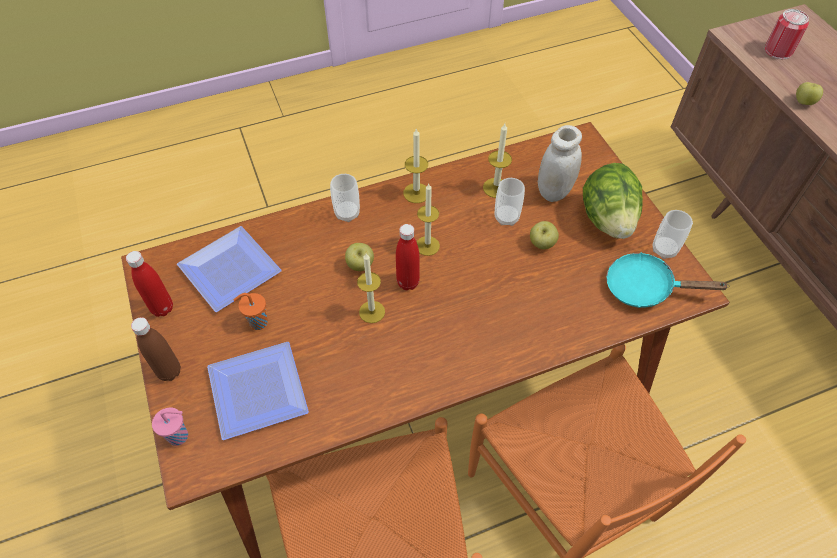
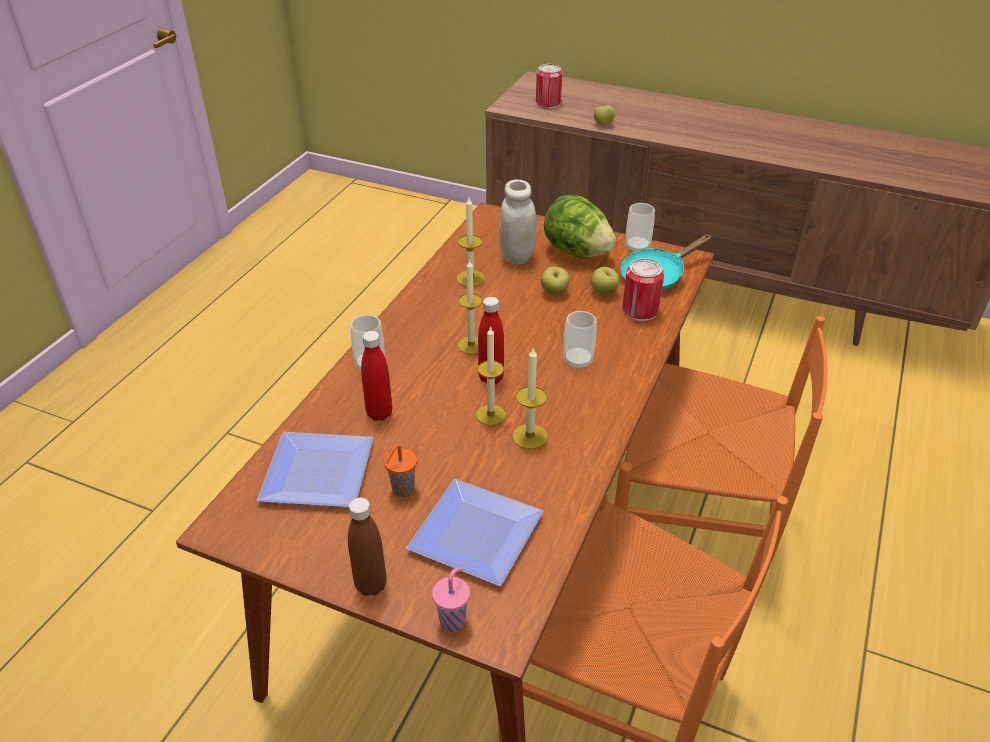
camera: 45 degrees left, 15 degrees down
red bottle [126,251,173,317] -> red bottle moved to [361,331,392,421]
apple [345,243,374,271] -> apple moved to [590,267,619,295]
candle [403,128,428,203] -> candle moved to [513,348,548,449]
cup [495,178,525,226] -> cup moved to [564,311,597,370]
none -> can [622,259,664,321]

